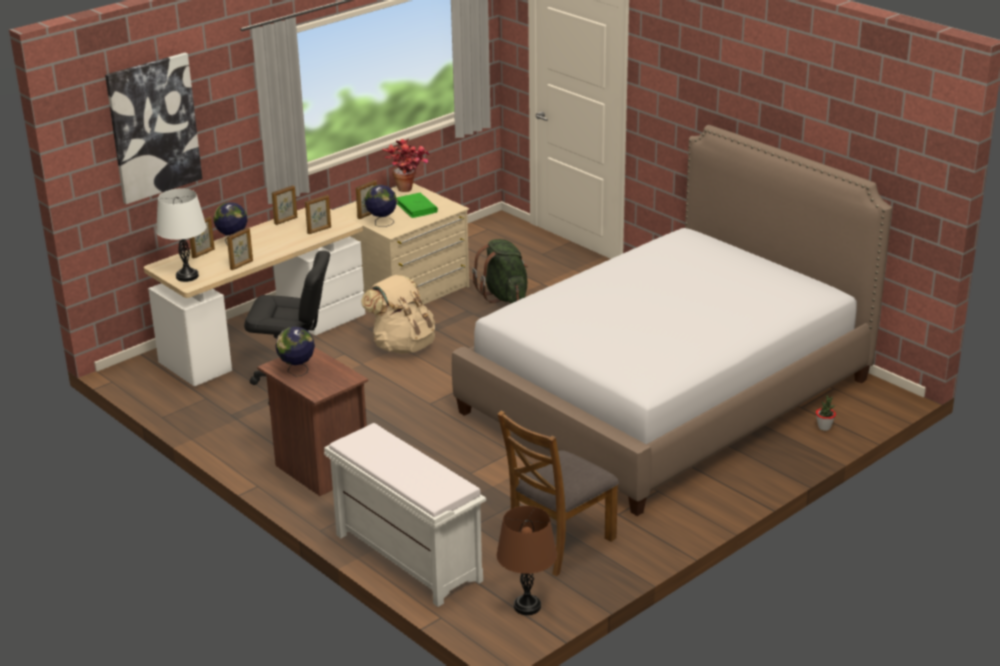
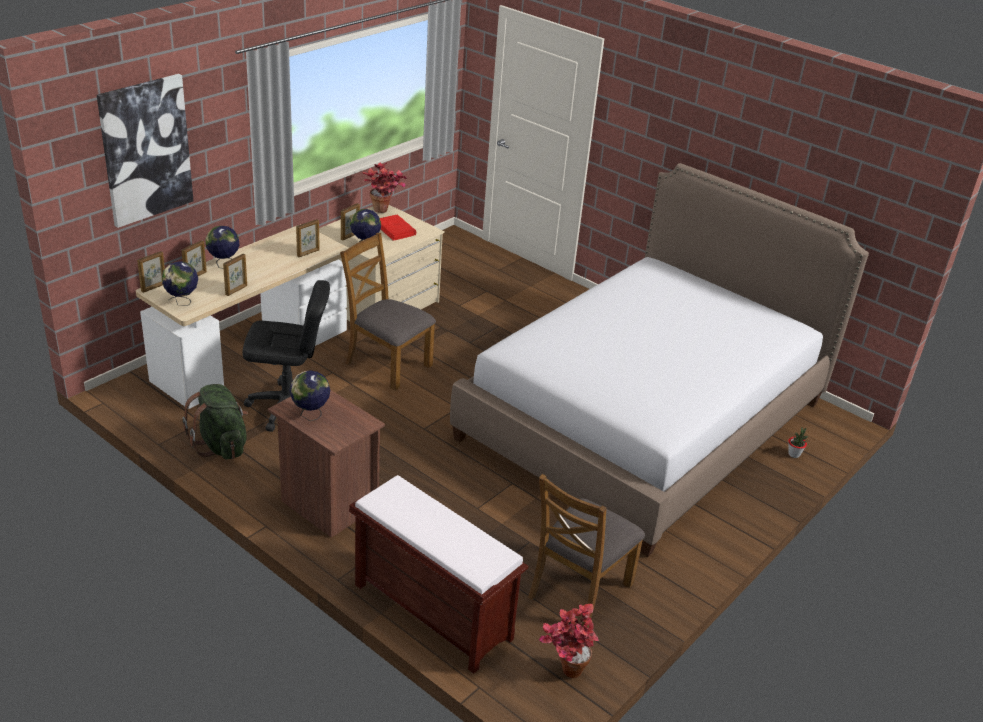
camera: 10 degrees left, 5 degrees up
white table lamp [156,188,206,282] -> globe [161,261,198,305]
picture frame [272,185,297,225] -> picture frame moved to [137,251,165,293]
white bench [324,423,486,607] -> brown bench [349,475,528,674]
beige backpack [361,275,435,354] -> brown chair [340,233,436,391]
green book [397,192,438,218] -> red book [380,215,416,241]
green backpack [472,239,528,303] -> green backpack moved to [182,384,248,460]
brown table lamp [497,506,557,615] -> potted plant [539,604,599,678]

